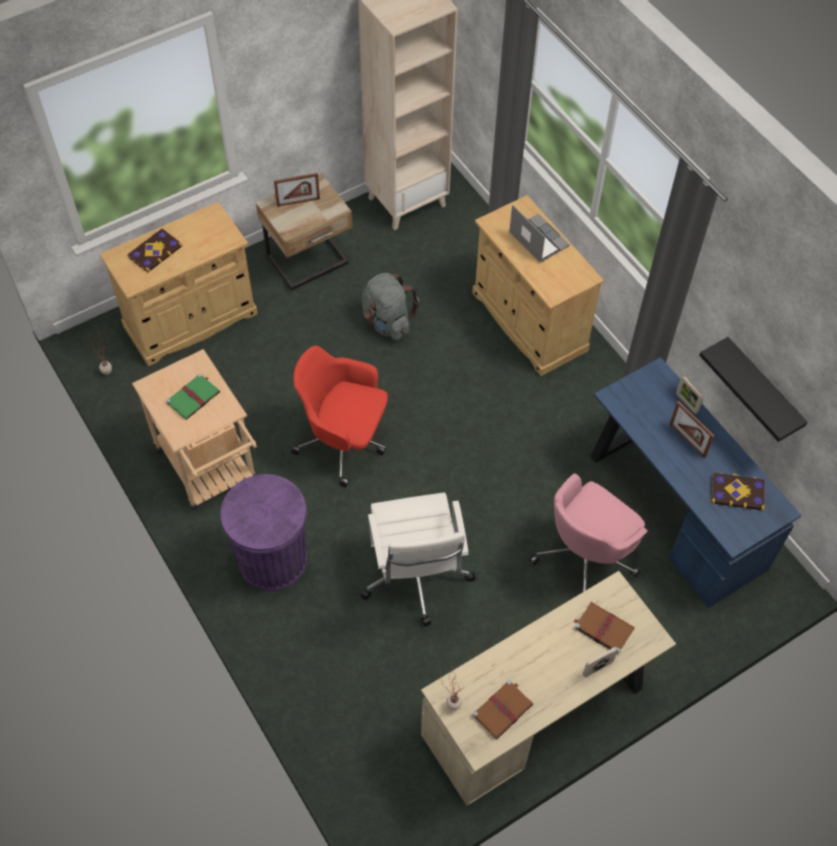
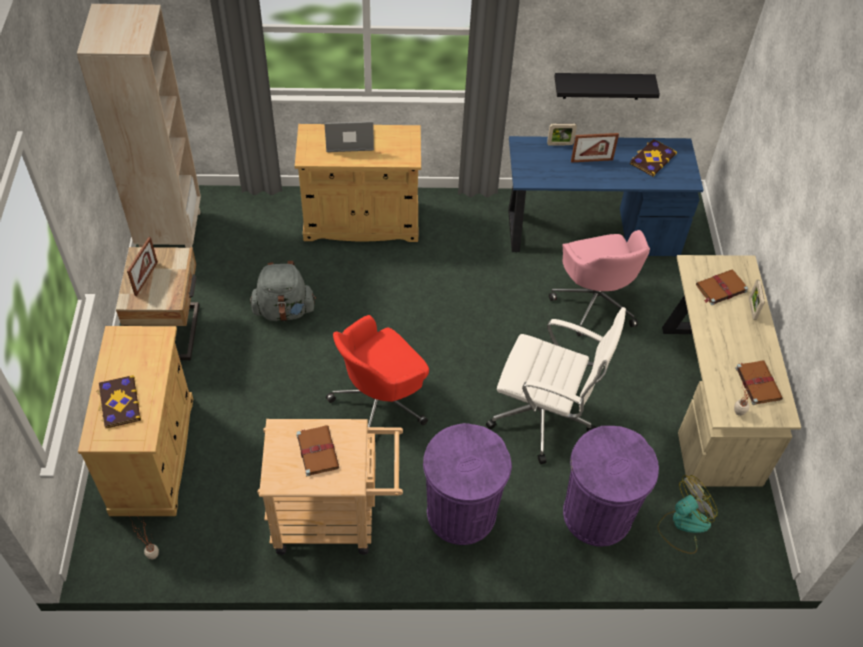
camera: 60 degrees left, 5 degrees down
green book [166,373,220,420] -> brown book [296,425,339,476]
none -> purple trash can [563,426,659,546]
none -> fan [657,475,718,554]

